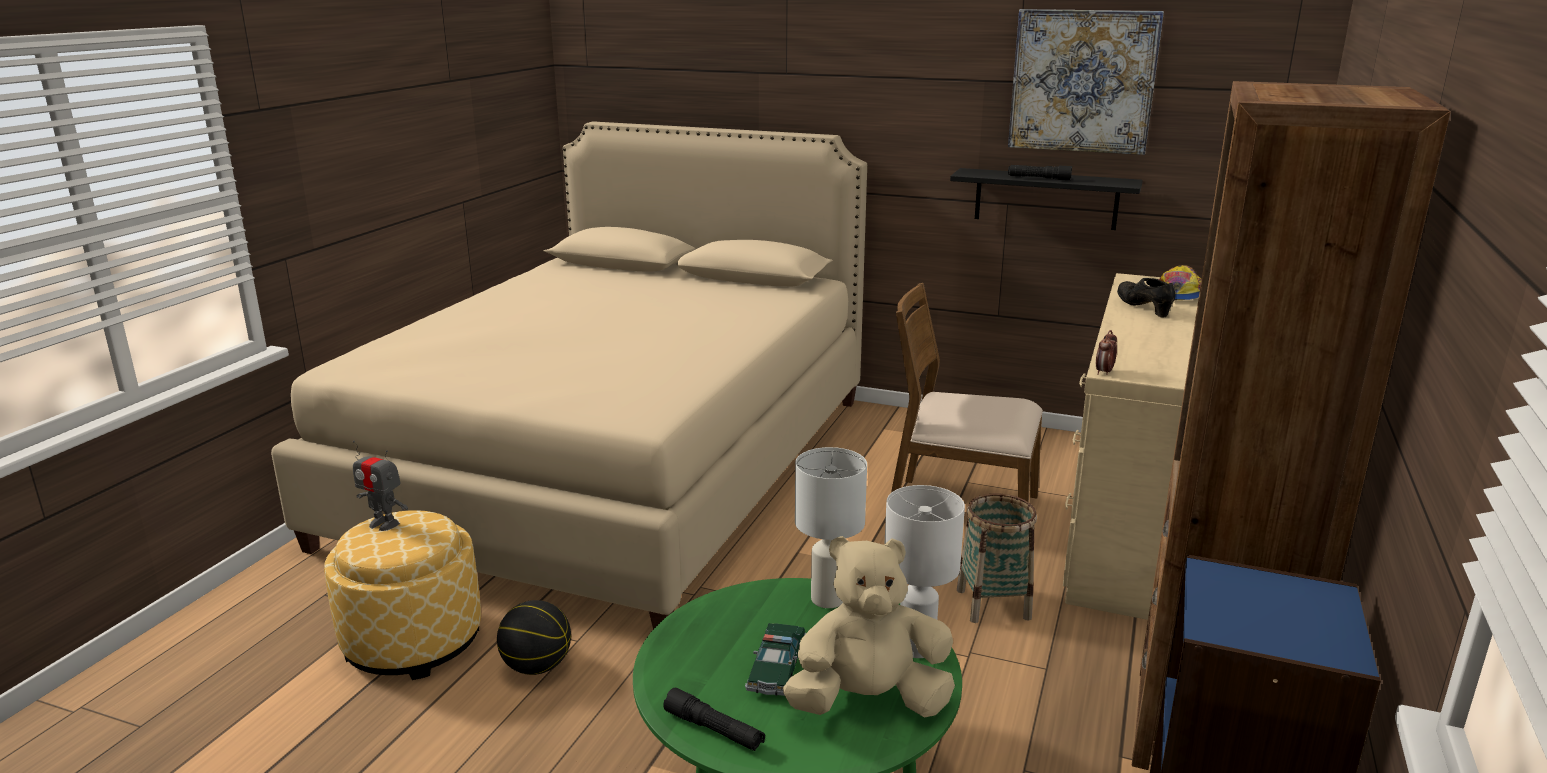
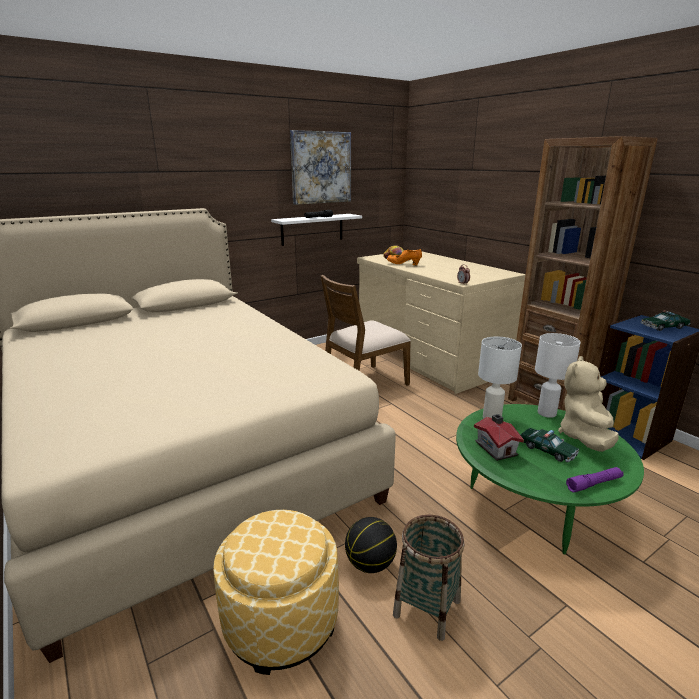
camera: 55 degrees left, 0 degrees up
toy robot [353,441,408,531] -> none
black flashlight [663,688,765,751] -> purple flashlight [566,467,624,492]
black shelf [950,168,1143,230] -> white shelf [271,214,362,246]
basket [957,493,1037,623] -> basket moved to [393,515,464,641]
black shoe [1117,278,1176,317] -> orange shoe [387,249,422,266]
none -> toy house [474,414,524,461]
none -> toy car [641,310,691,331]

